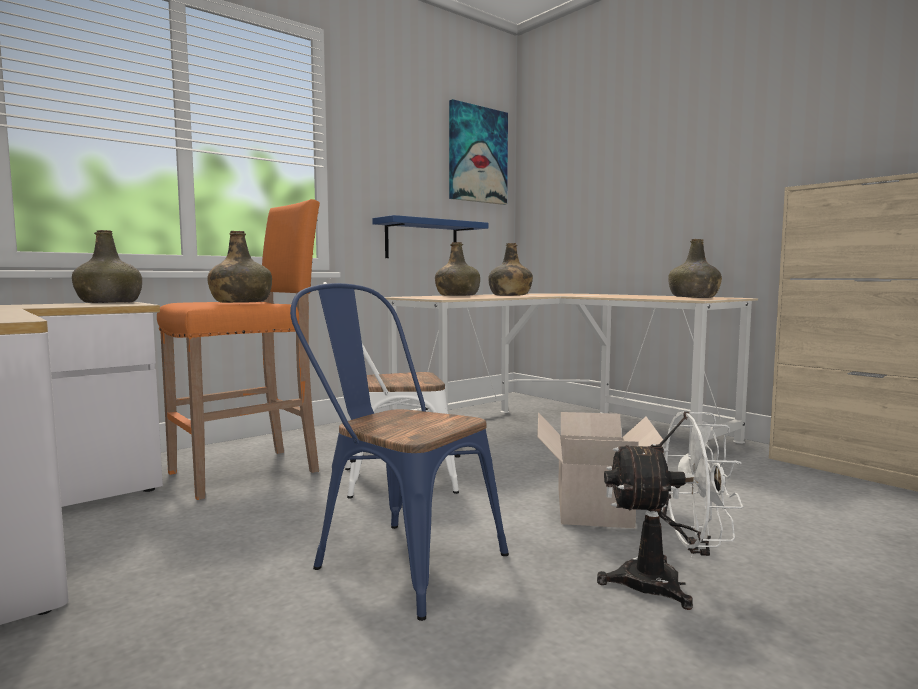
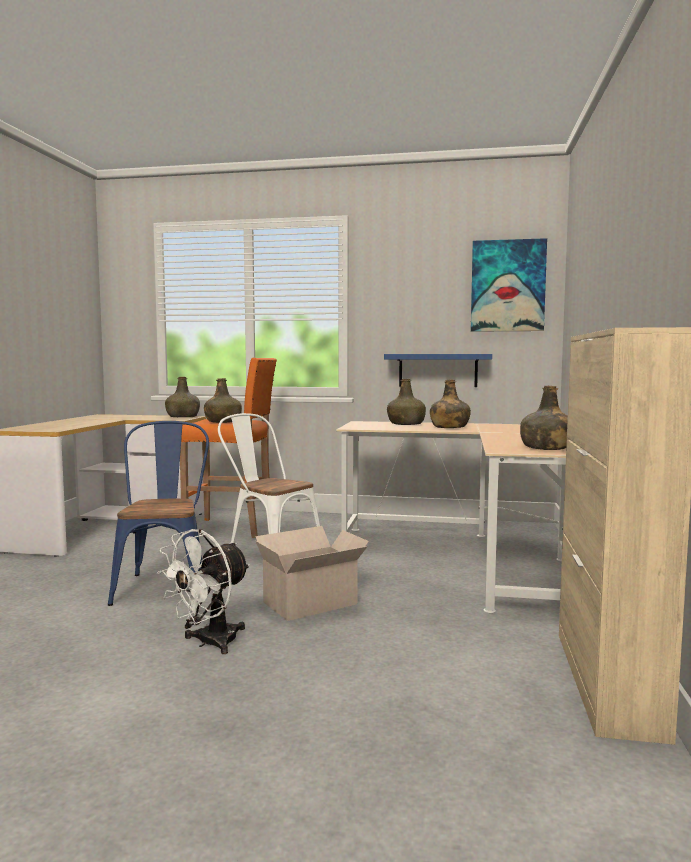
camera: 50 degrees right, 0 degrees up
white fan [597,412,744,610] -> white fan turned 75 degrees clockwise [157,529,250,654]

